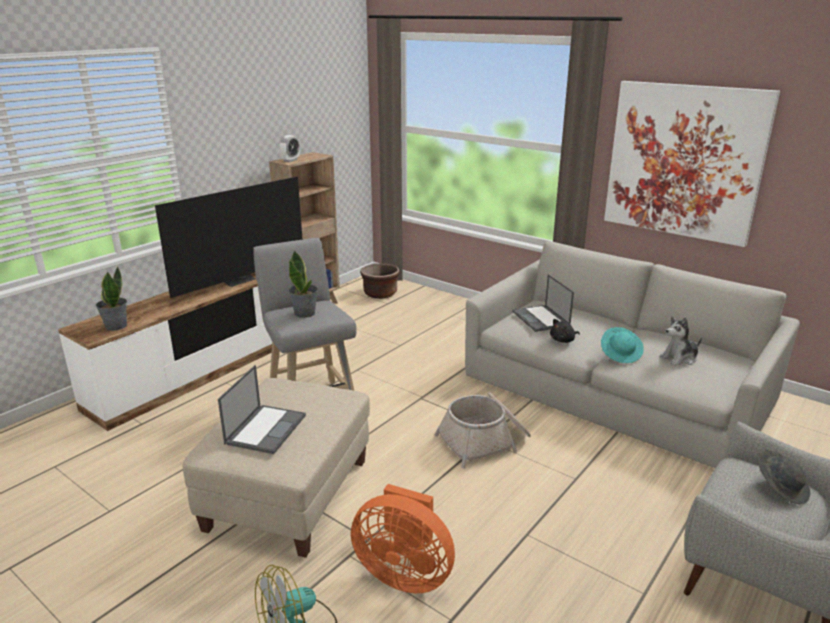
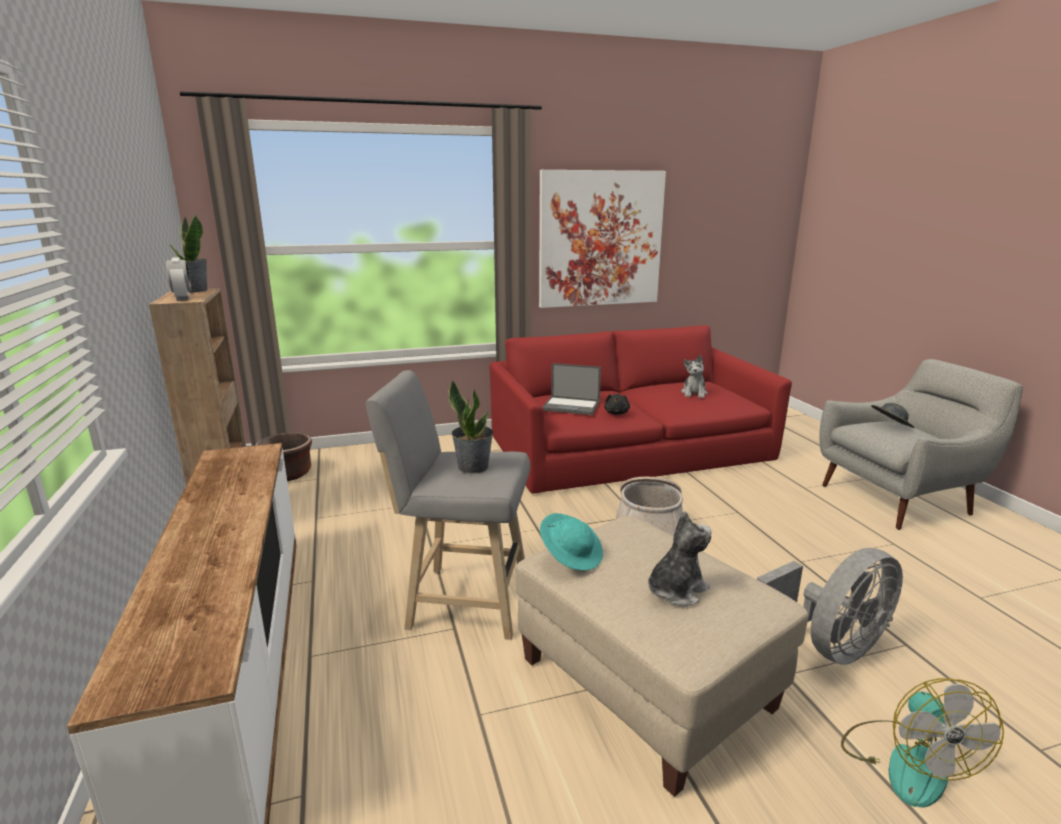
camera: 55 degrees left, 5 degrees down
potted plant [96,267,127,331] -> potted plant moved to [169,214,207,293]
television [155,177,303,298] -> none
laptop [218,365,306,454] -> plush toy [648,511,711,606]
orange fan [351,484,455,593] -> grey fan [757,548,903,665]
grey sofa [465,241,800,468] -> red sofa [490,325,792,494]
turquoise hat [601,327,644,363] -> turquoise hat moved to [540,513,603,571]

